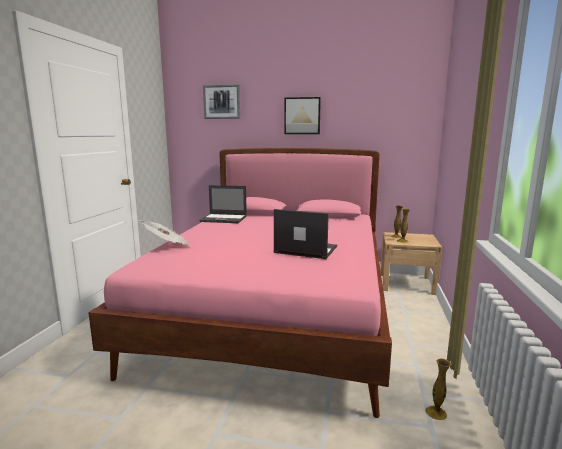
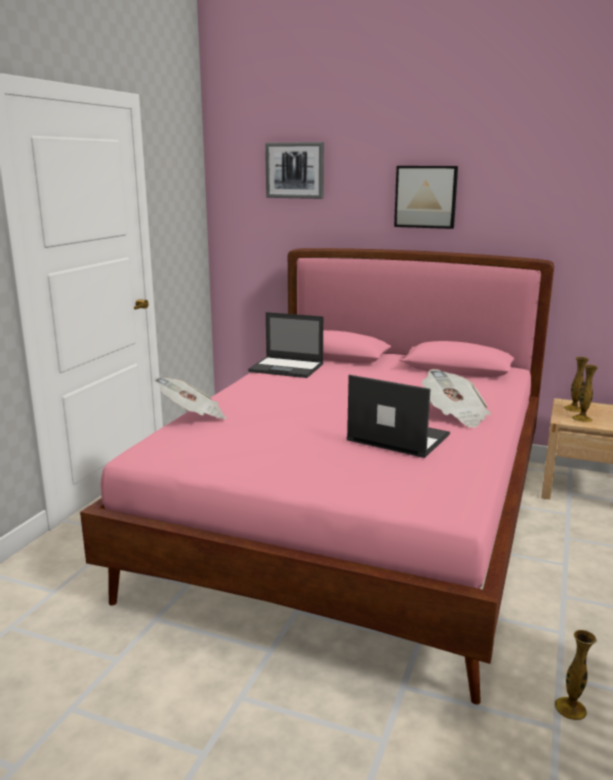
camera: 10 degrees right, 5 degrees up
none -> newspaper [422,369,491,428]

